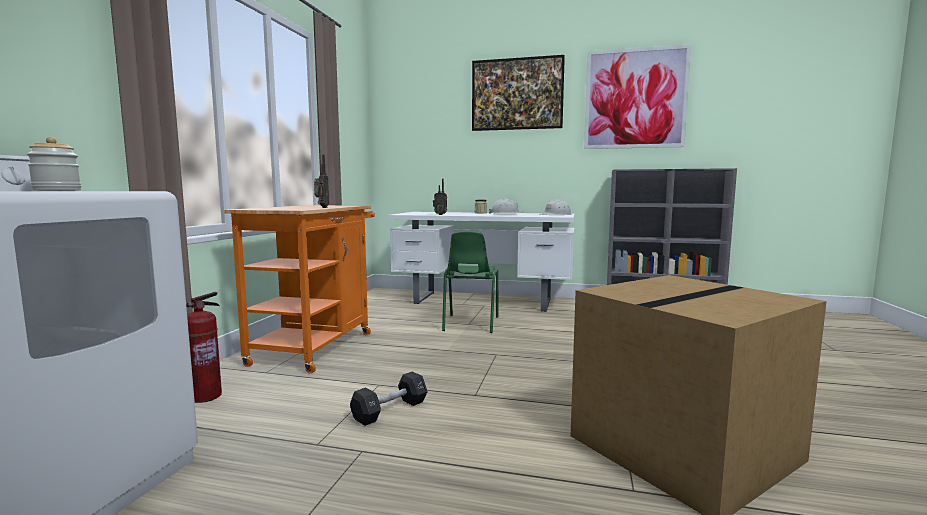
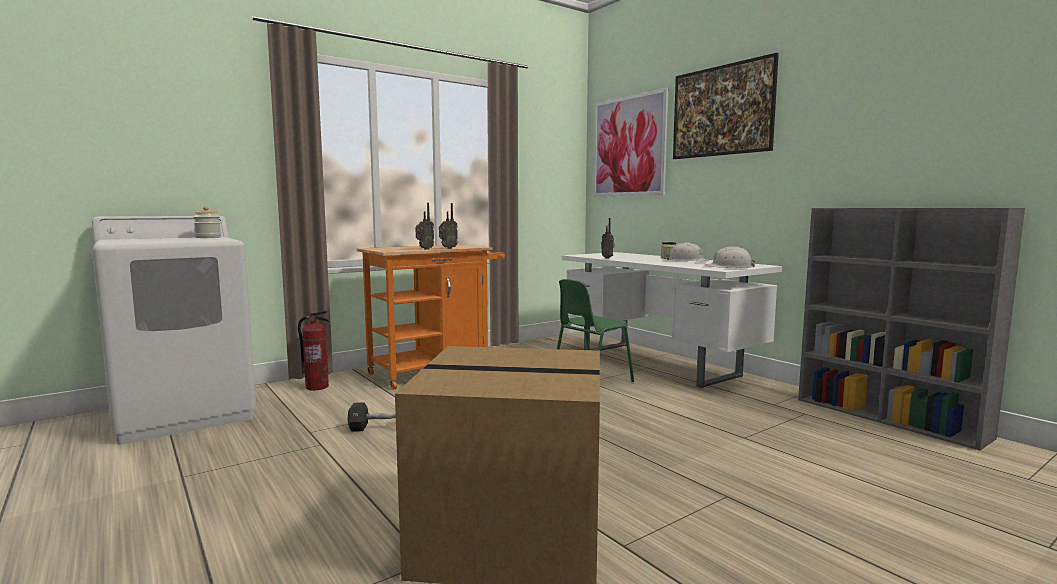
camera: 40 degrees right, 0 degrees up
picture [584,44,691,149] -> picture moved to [593,88,668,197]
none -> radio [439,203,458,249]

